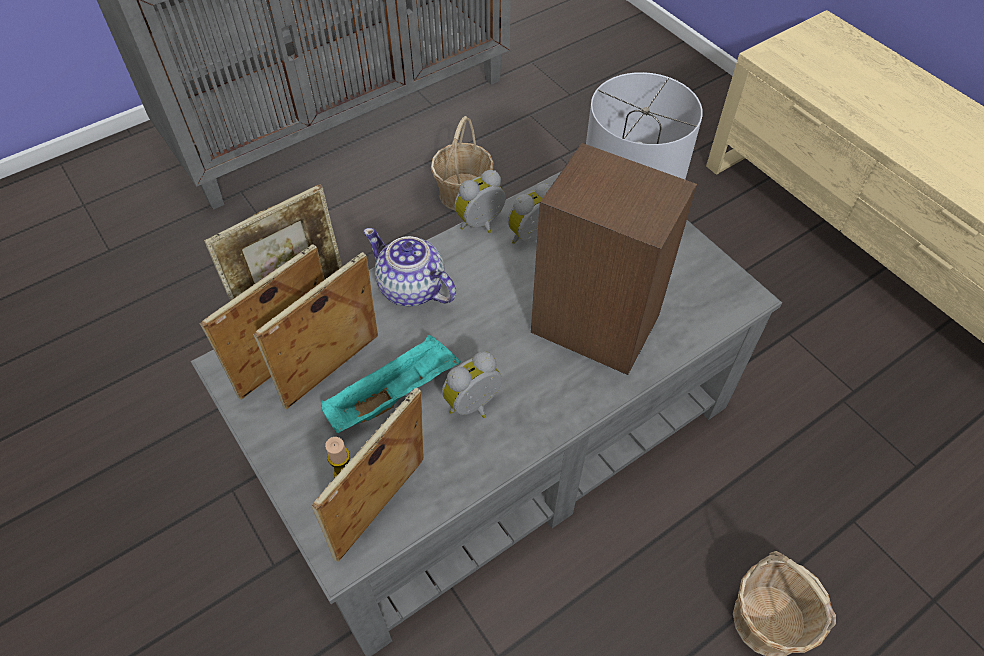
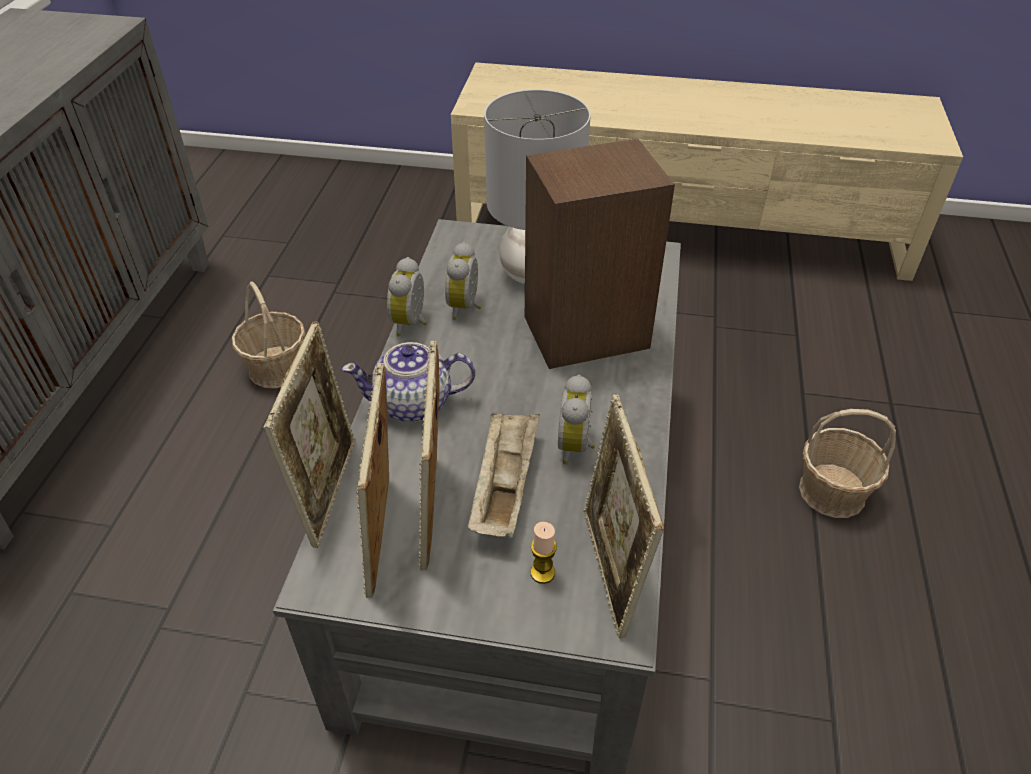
camera: 45 degrees left, 10 degrees down
turquoise tray [321,335,461,433] -> beige tray [468,413,540,538]

